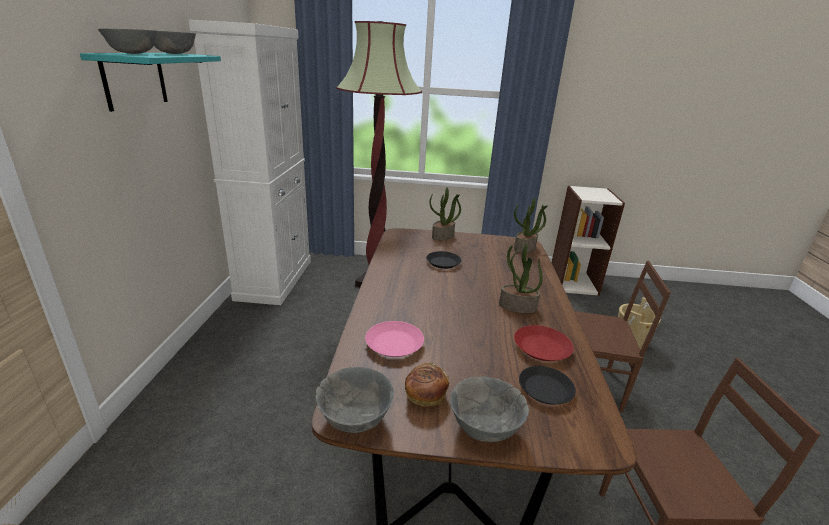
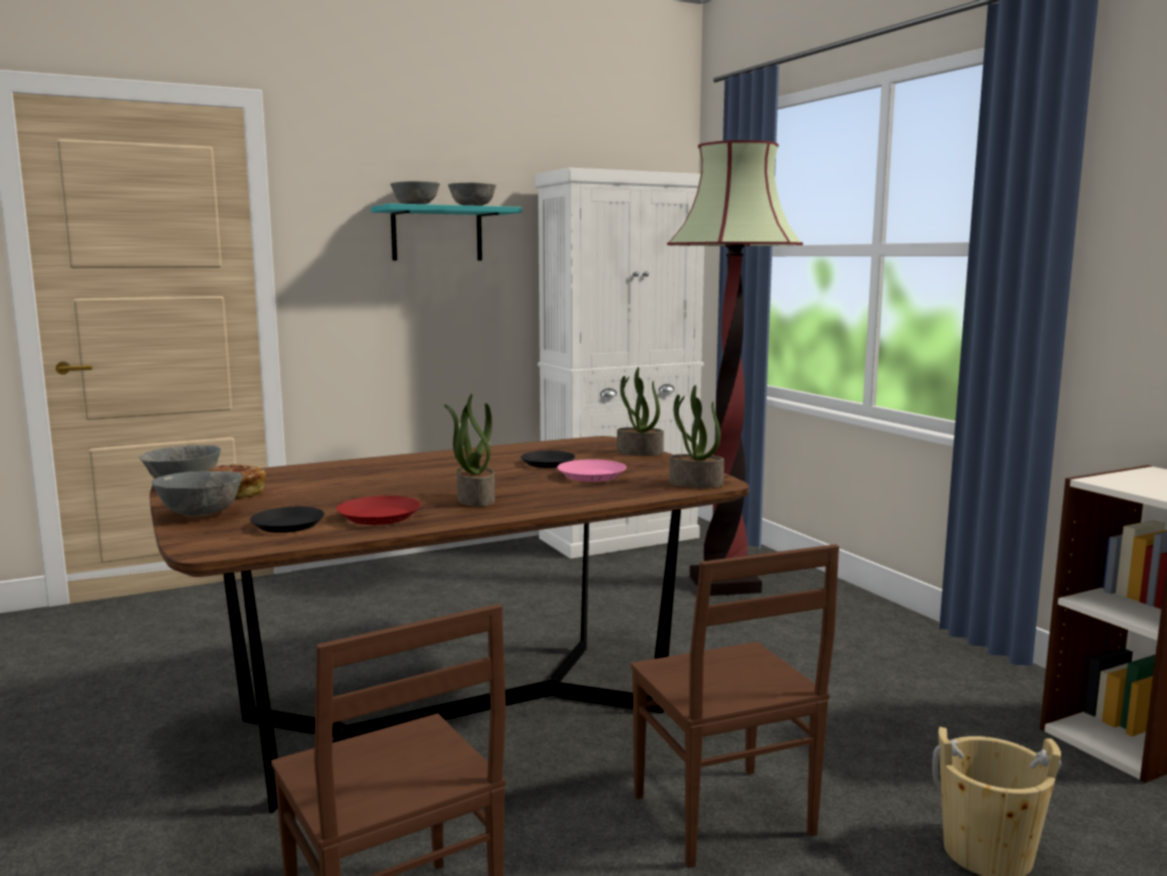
camera: 60 degrees right, 15 degrees down
pink plate [365,321,424,357] -> pink plate moved to [557,459,627,482]

